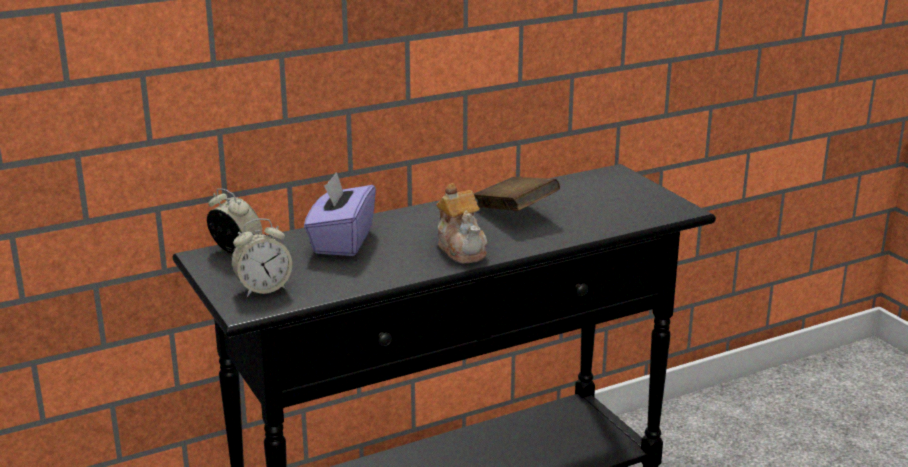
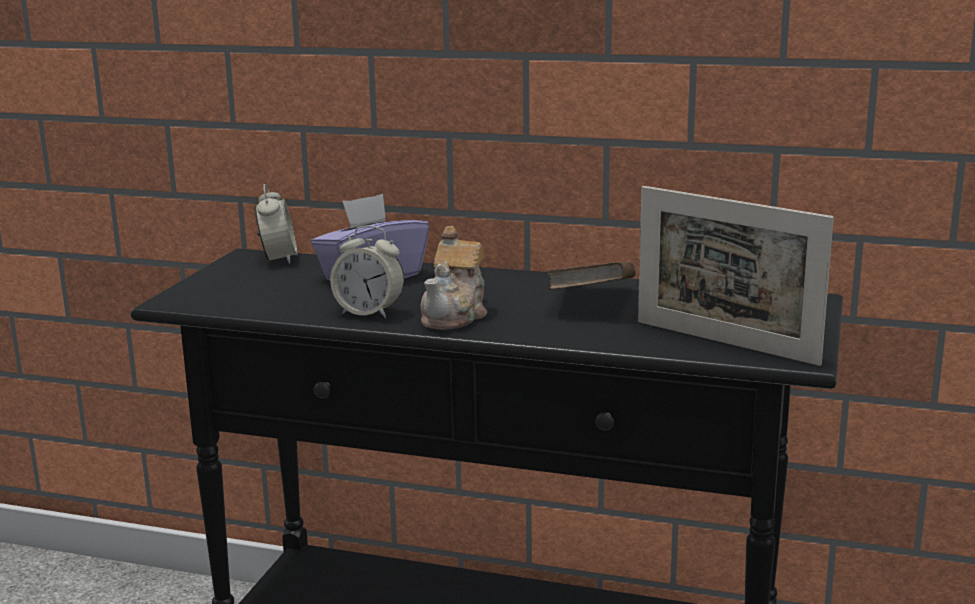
camera: 45 degrees right, 5 degrees down
alarm clock [231,218,292,297] -> alarm clock moved to [330,225,404,318]
none -> picture frame [638,186,834,366]

